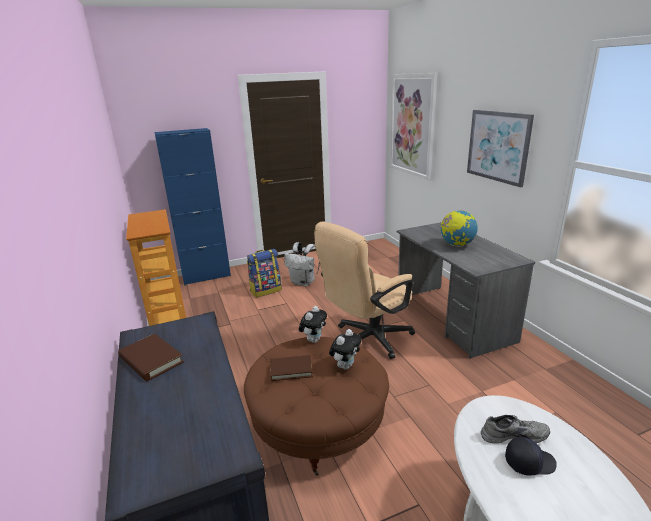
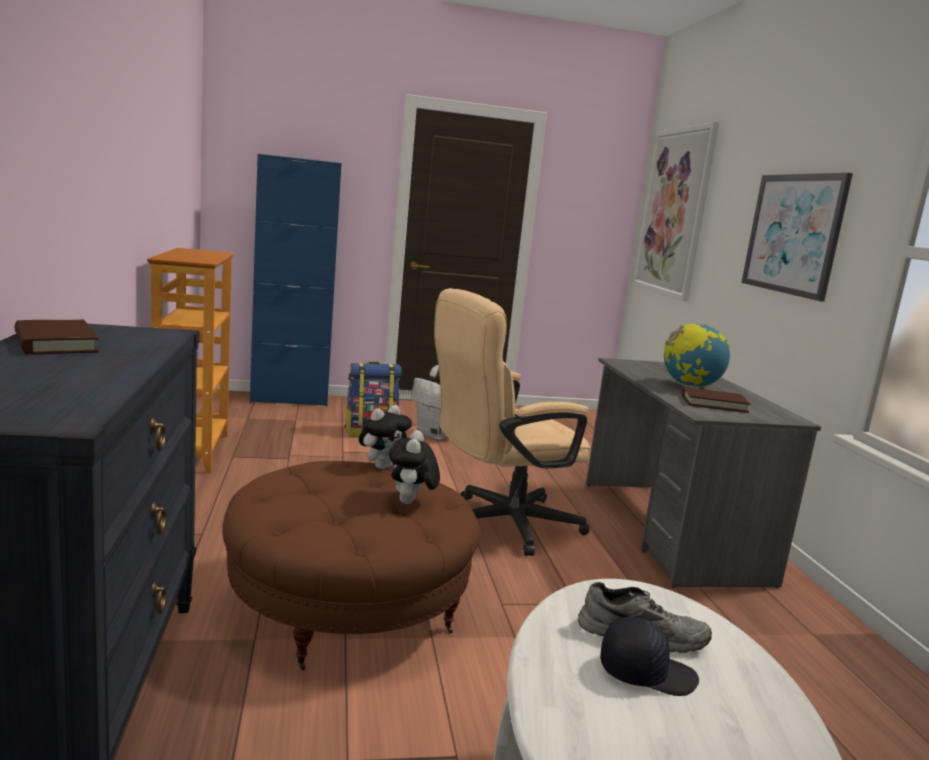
camera: 10 degrees right, 10 degrees down
brown book [270,355,313,381] -> brown book moved to [682,387,751,413]
plush toy [329,329,362,370] -> plush toy turned 135 degrees clockwise [389,430,440,504]

